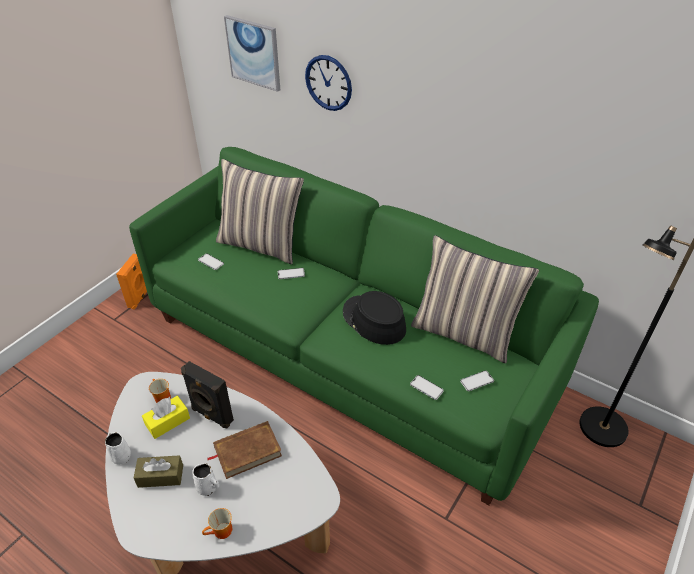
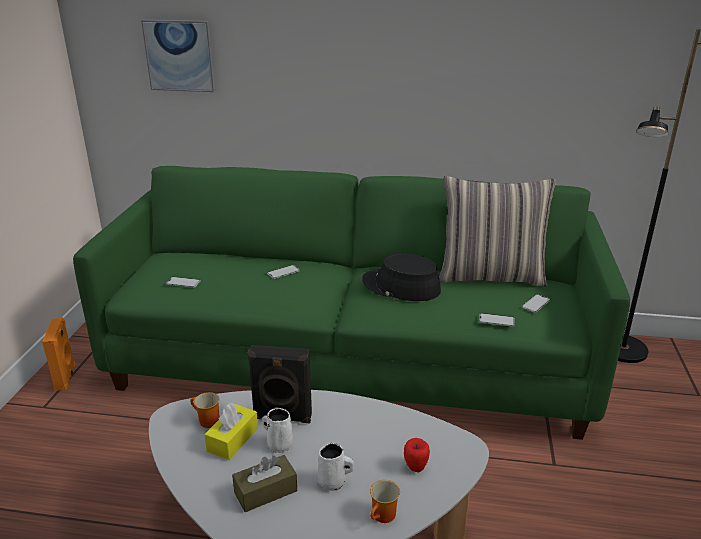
camera: 25 degrees left, 15 degrees down
white mug [105,432,131,465] -> white mug moved to [262,408,293,453]
brown book [207,421,282,479] -> none
pillow [216,159,304,264] -> none
wall clock [305,55,352,111] -> none
none -> apple [404,438,430,472]

